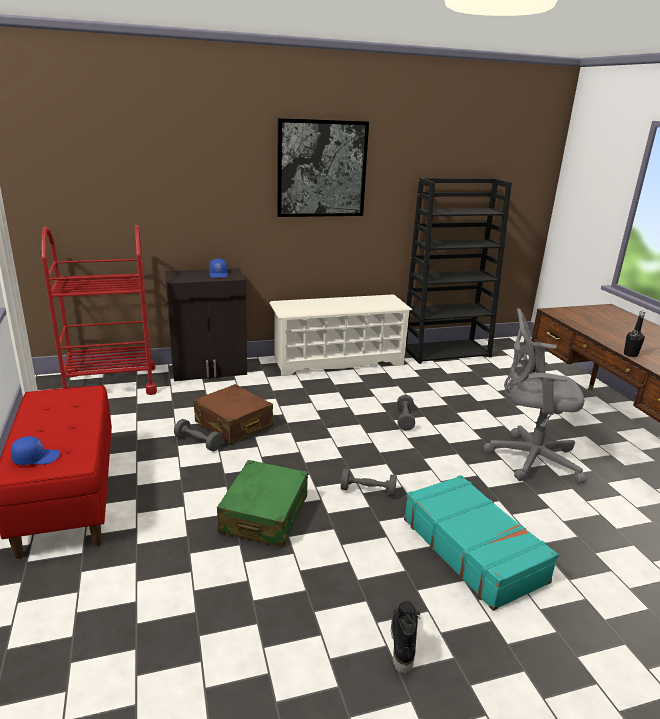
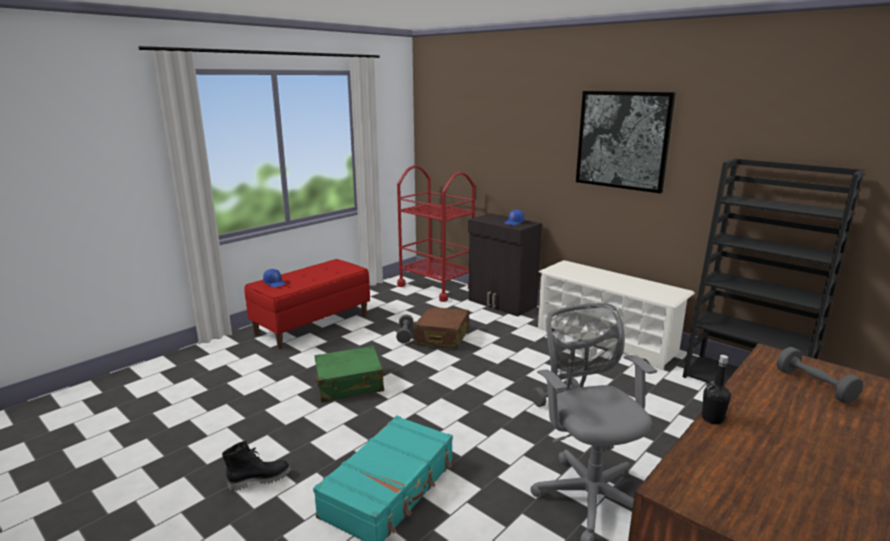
camera: 60 degrees right, 5 degrees down
grey dumbbell [341,469,397,497] -> grey dumbbell moved to [777,347,863,404]

